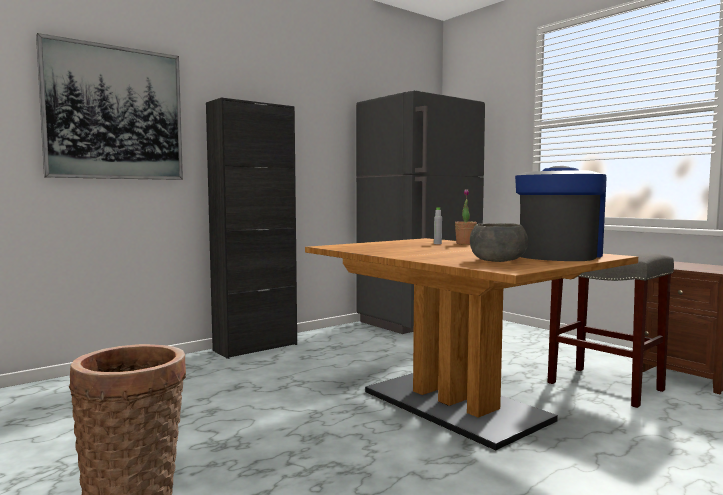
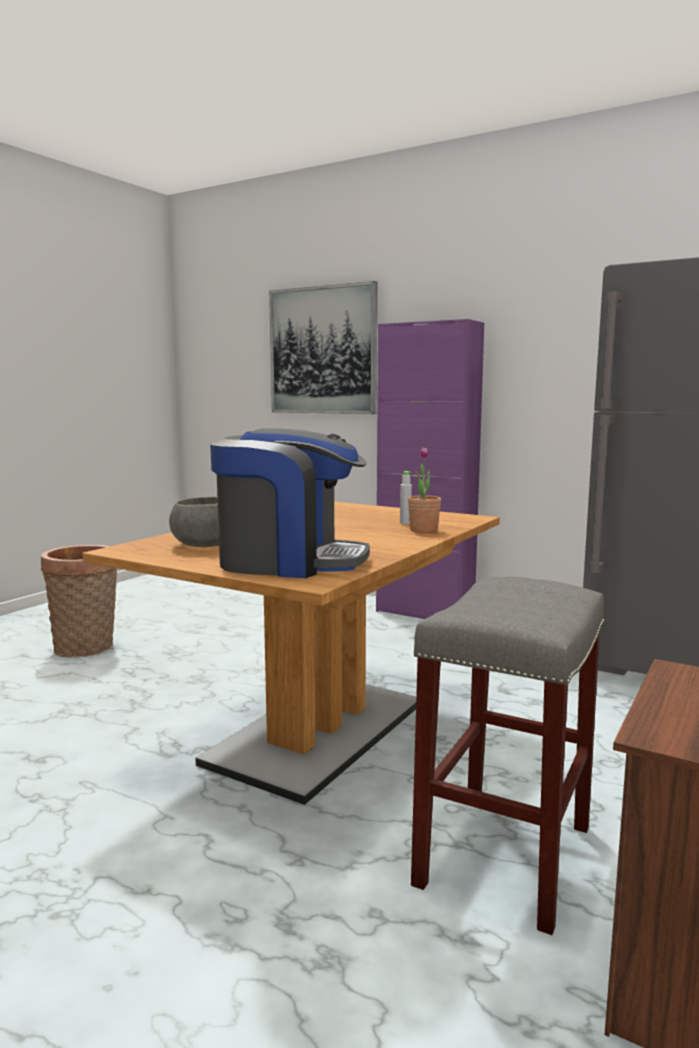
camera: 70 degrees right, 5 degrees up
black cabinet [206,97,297,359] -> purple cabinet [376,319,484,619]

